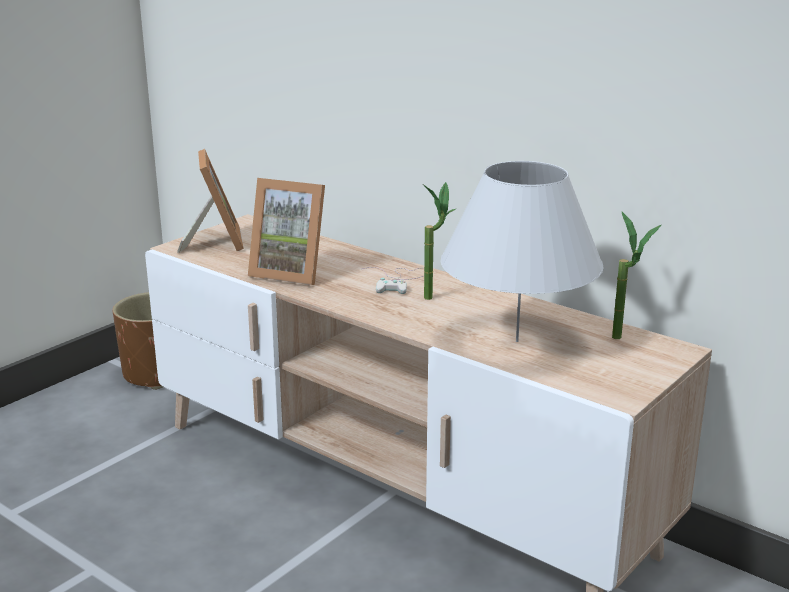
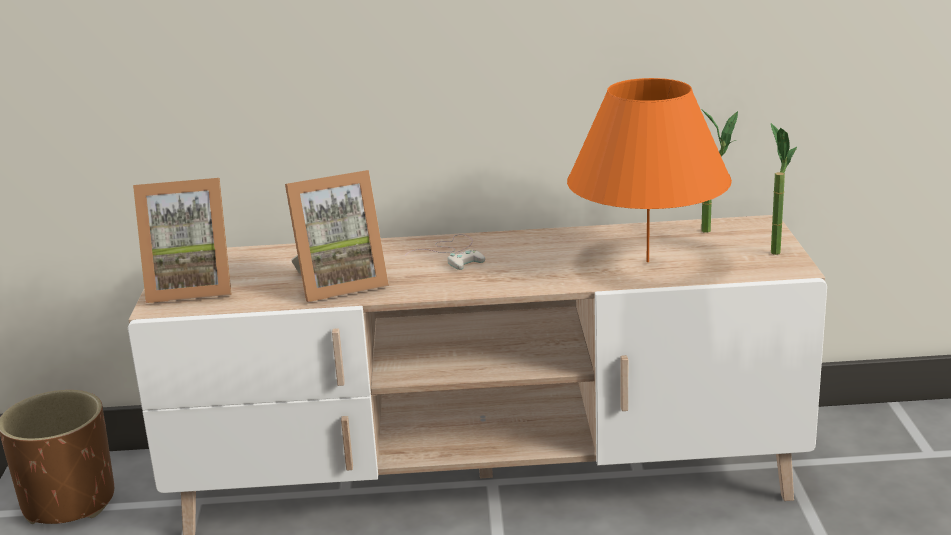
camera: 40 degrees left, 0 degrees up
picture frame [177,149,244,253] -> picture frame turned 135 degrees clockwise [133,178,231,303]
potted plant [423,182,456,300] -> potted plant moved to [771,123,797,255]
white table lamp [440,161,604,342] -> orange table lamp [567,78,732,262]

